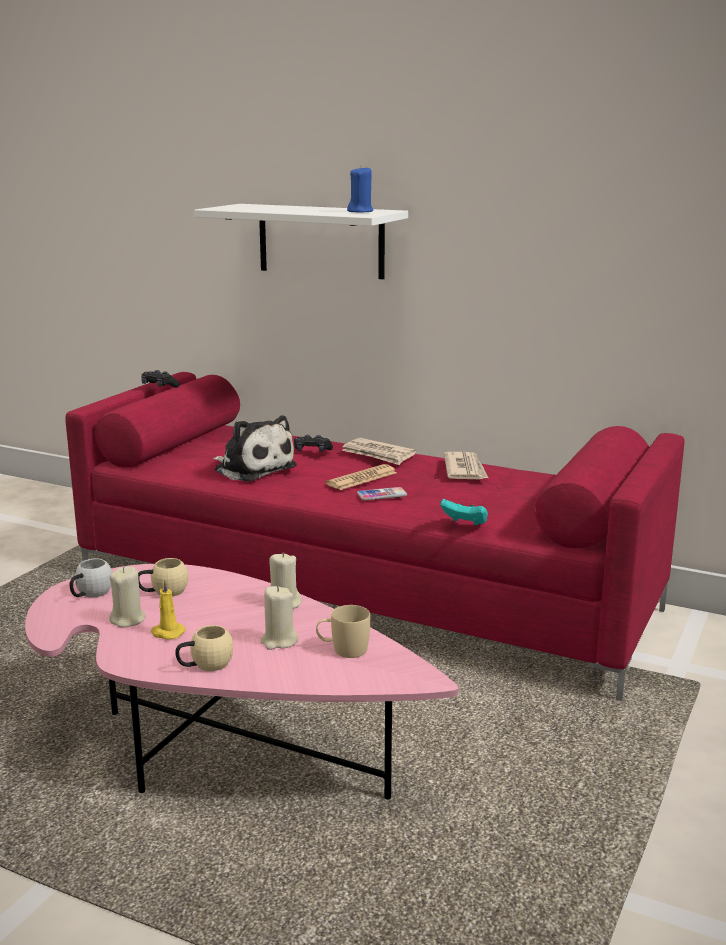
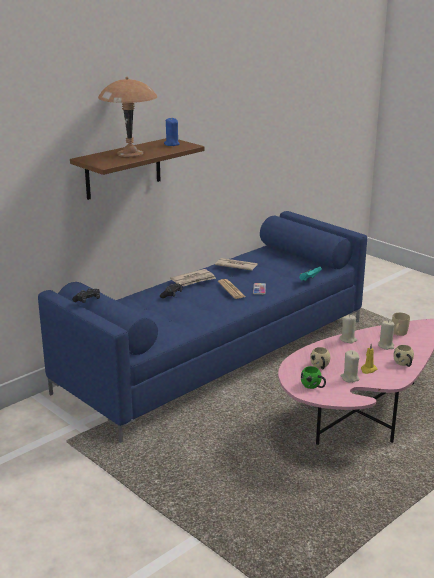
camera: 70 degrees left, 5 degrees up
red sofa [65,372,685,701] -> blue sofa [38,211,367,443]
white mug [70,558,112,597] -> green mug [301,366,326,389]
white shelf [194,204,408,279] -> brown shelf [70,138,205,200]
plush toy [213,415,297,482] -> none
none -> brown table lamp [98,76,157,157]

